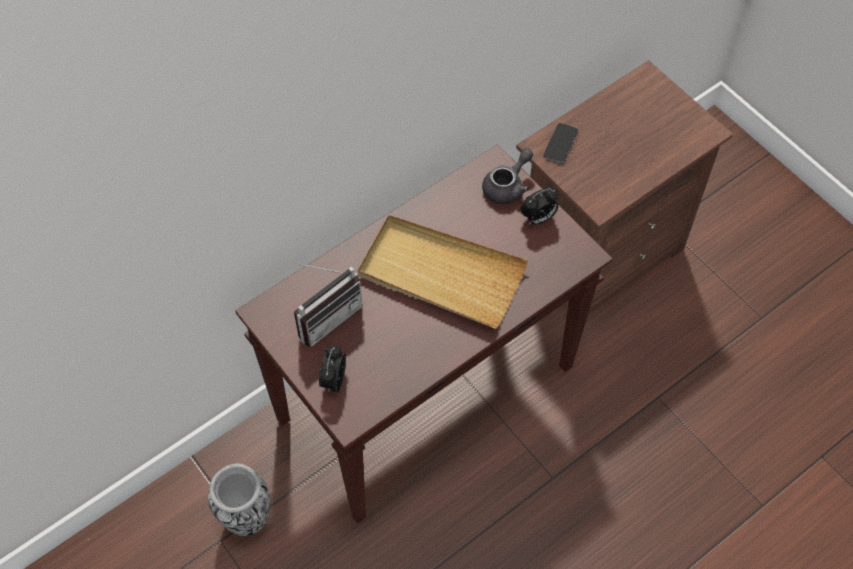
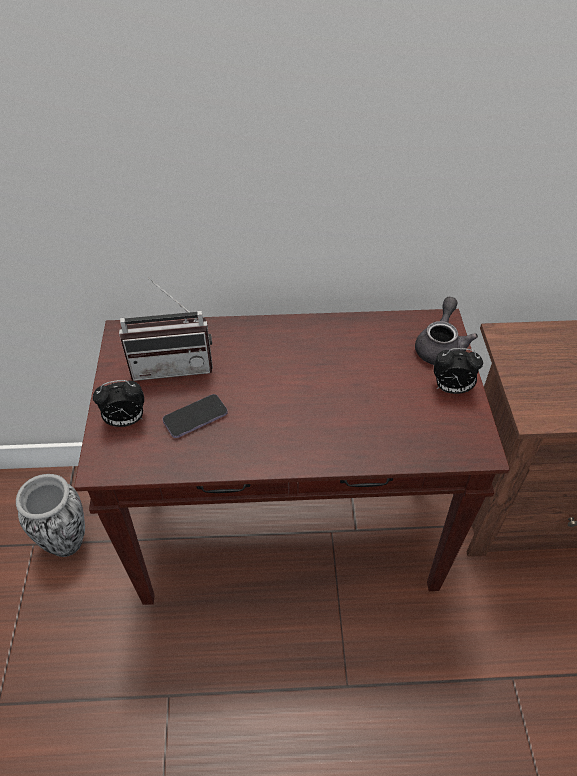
camera: 35 degrees right, 10 degrees down
alarm clock [319,345,346,392] -> alarm clock turned 150 degrees counterclockwise [93,380,144,427]
beige tray [358,215,528,329] -> none
grey teapot [482,148,533,204] -> grey teapot turned 60 degrees counterclockwise [415,297,478,365]
phone [543,123,578,163] -> phone moved to [163,394,228,438]

